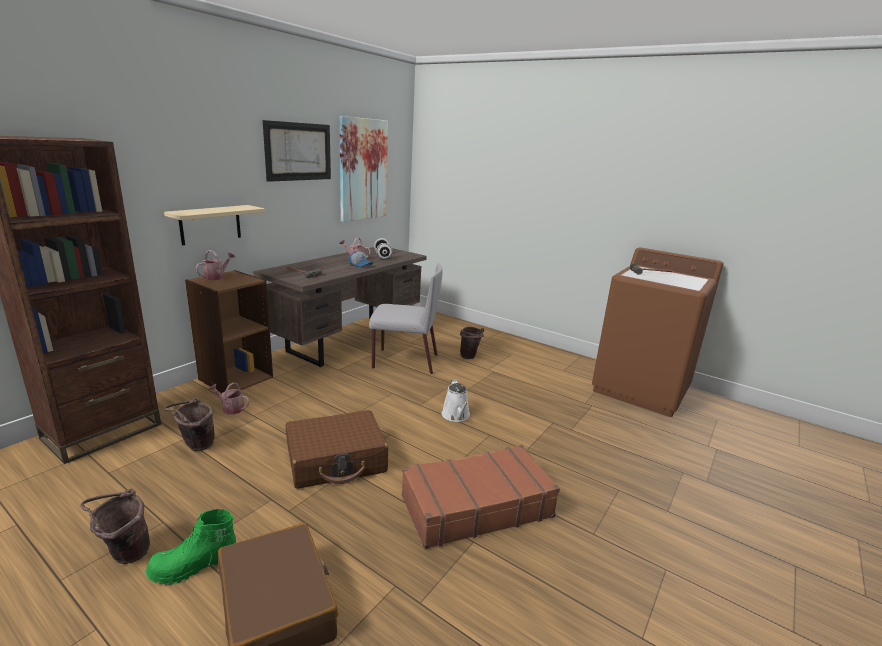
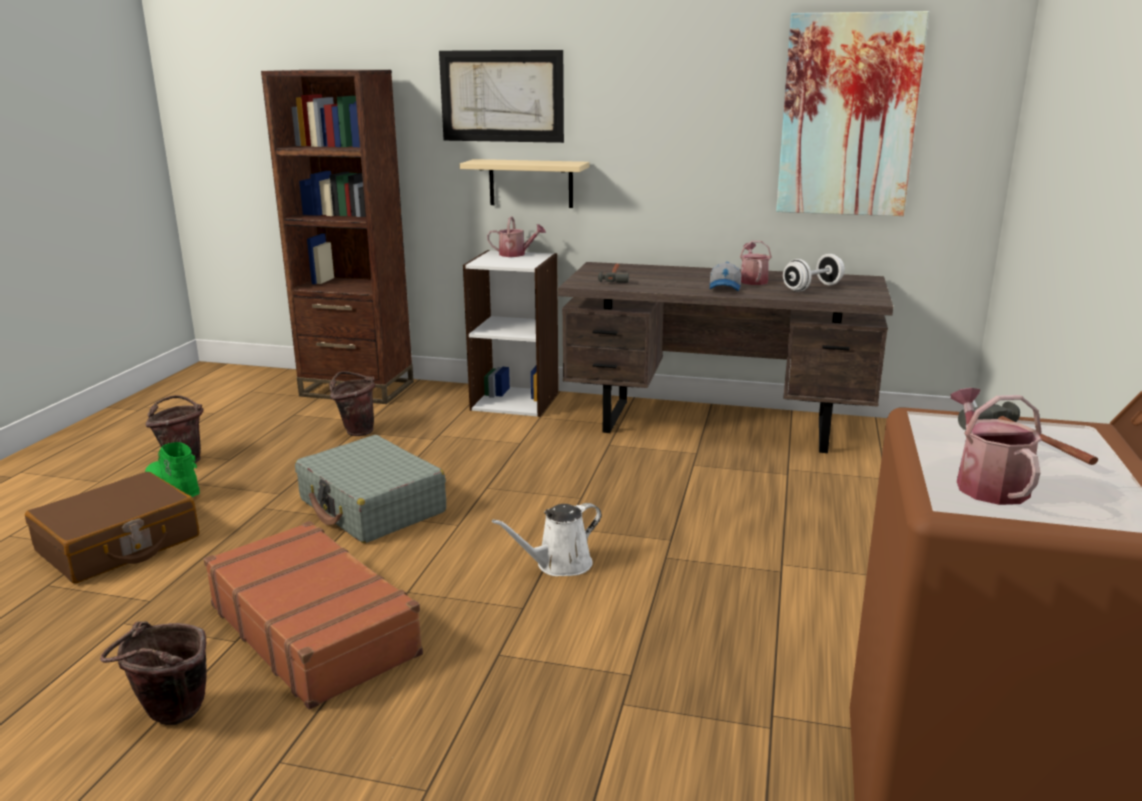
camera: 70 degrees right, 0 degrees up
brown bookcase [185,270,273,393] -> white bookcase [463,250,559,417]
watering can [208,382,250,414] -> watering can moved to [951,388,1042,505]
picture [263,120,331,182] -> picture moved to [439,50,564,143]
brown suitcase [286,410,388,489] -> grey suitcase [295,435,446,543]
grey chair [369,263,443,374] -> none
brown bucket [460,327,484,359] -> brown bucket moved to [100,621,207,725]

